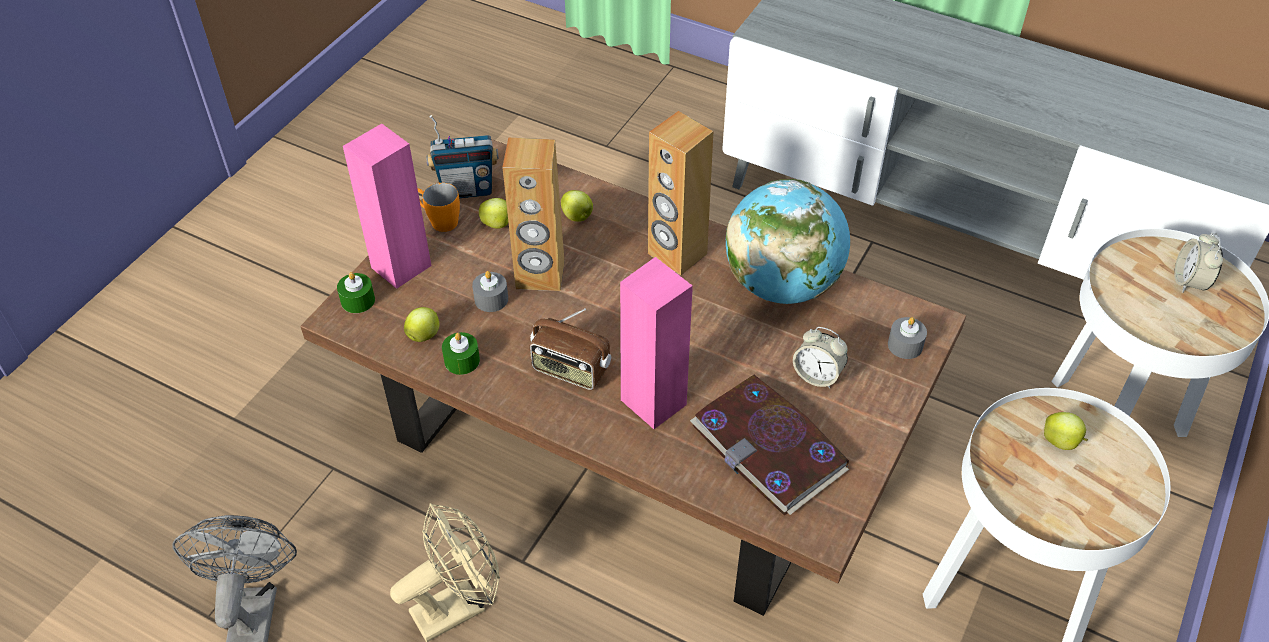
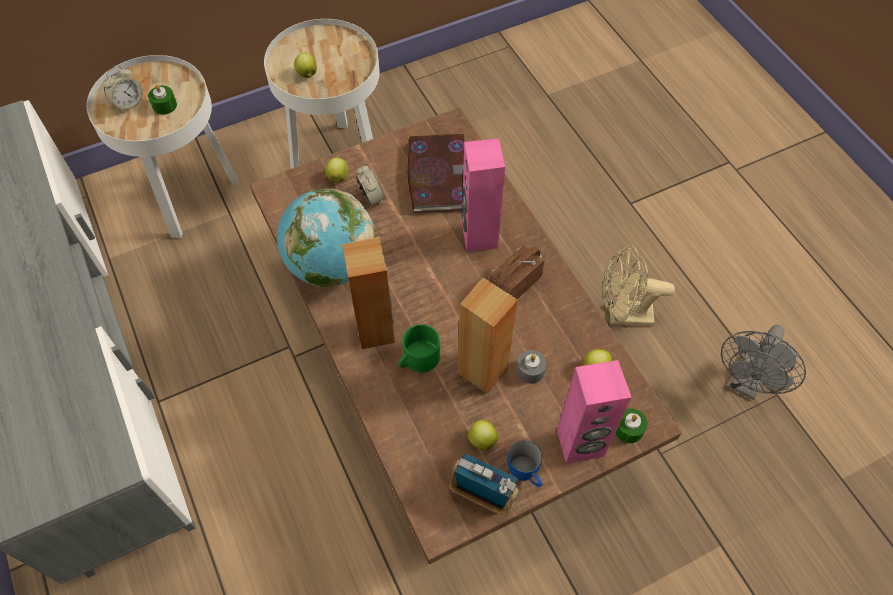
camera: 145 degrees left, 10 degrees up
orange mug [417,183,460,232] -> blue mug [507,441,543,487]
green candle [442,332,480,375] -> green candle moved to [148,84,177,115]
radio [530,309,611,390] -> radio turned 105 degrees counterclockwise [489,245,545,299]
apple [561,190,593,222] -> apple moved to [325,157,348,183]
grey candle [888,317,927,359] -> none
none -> green mug [398,324,440,372]

